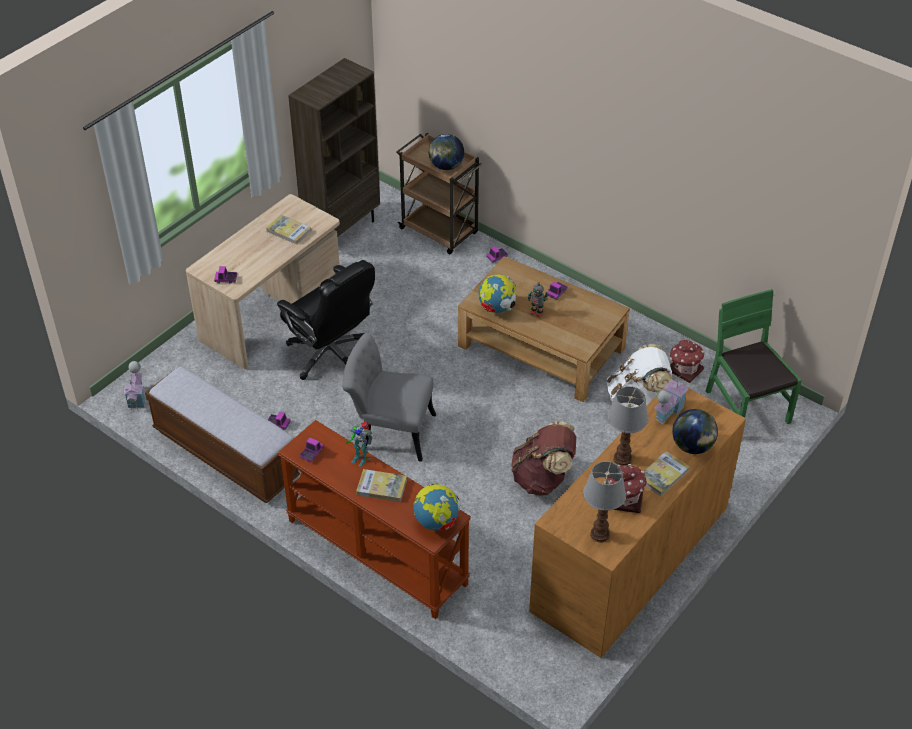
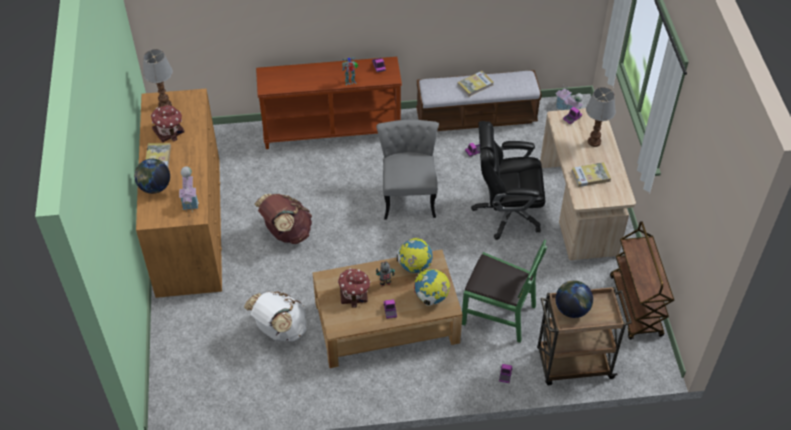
camera: 135 degrees right, 5 degrees up
brown bookcase [288,58,380,237] -> brown cart [610,221,674,340]
grey chair [342,333,436,462] -> grey chair turned 60 degrees counterclockwise [376,120,439,220]
book [356,469,407,502] -> book moved to [458,71,493,97]
globe [413,483,461,531] -> globe moved to [414,269,450,306]
table lamp [607,386,648,465] -> table lamp moved to [586,87,616,147]
toy house [670,339,704,383] -> toy house moved to [338,268,371,308]
green chair [706,289,802,424] -> green chair moved to [462,239,547,343]

